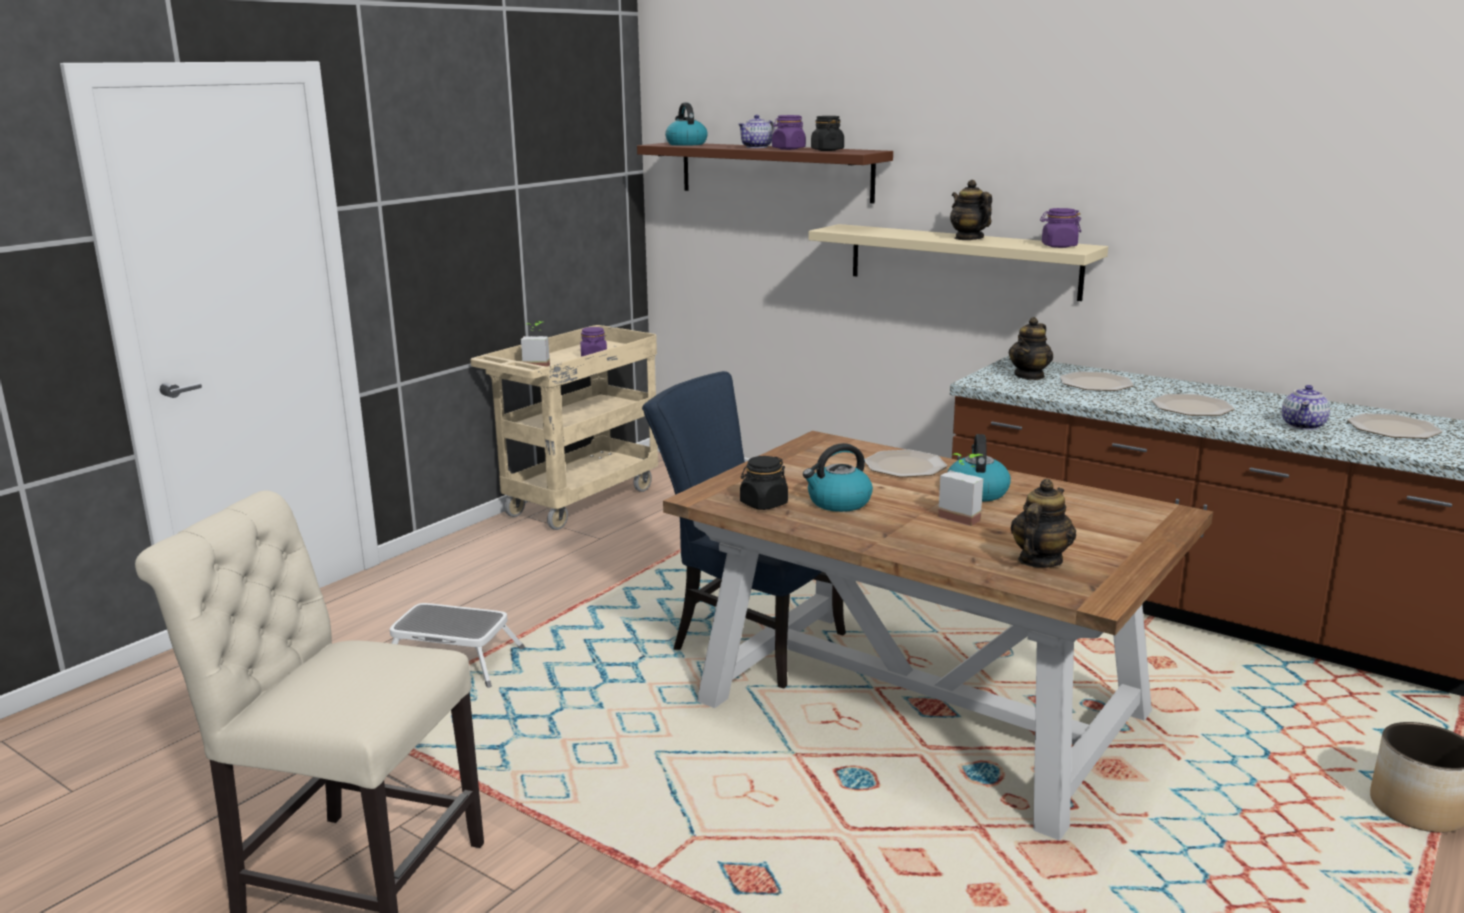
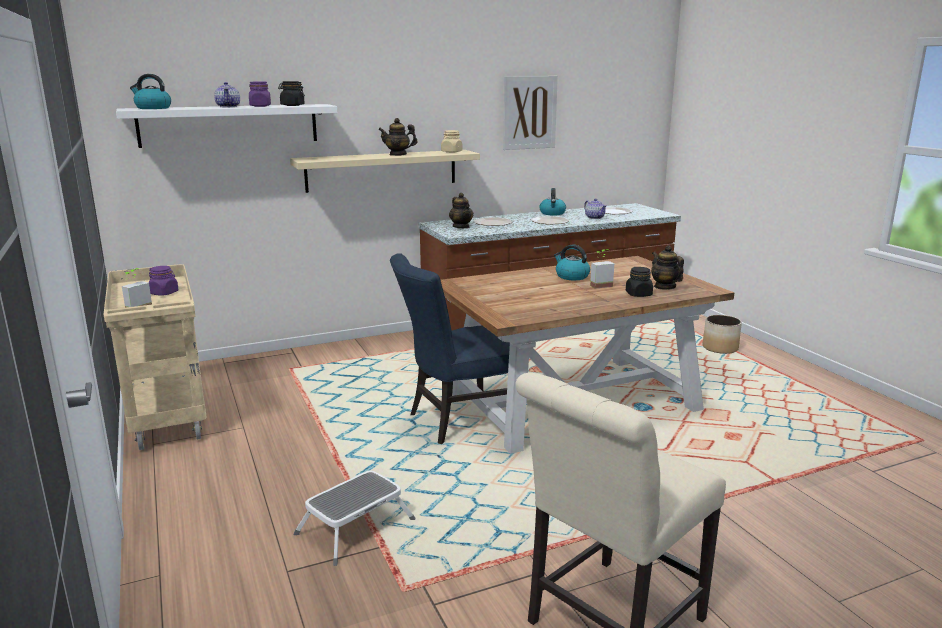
camera: 60 degrees left, 0 degrees up
brown shelf [637,143,893,204] -> white shelf [116,104,337,148]
black jar [740,456,788,510] -> black jar moved to [626,267,653,297]
kettle [803,443,873,512] -> kettle moved to [539,188,566,215]
plate [864,450,947,477] -> none
purple jar [1040,208,1081,248] -> beige jar [441,130,463,153]
none -> picture [503,76,558,150]

